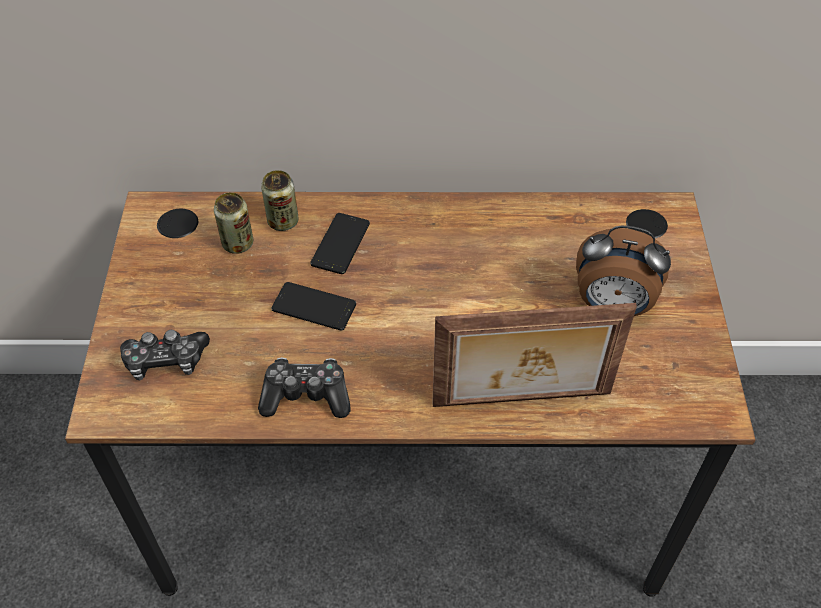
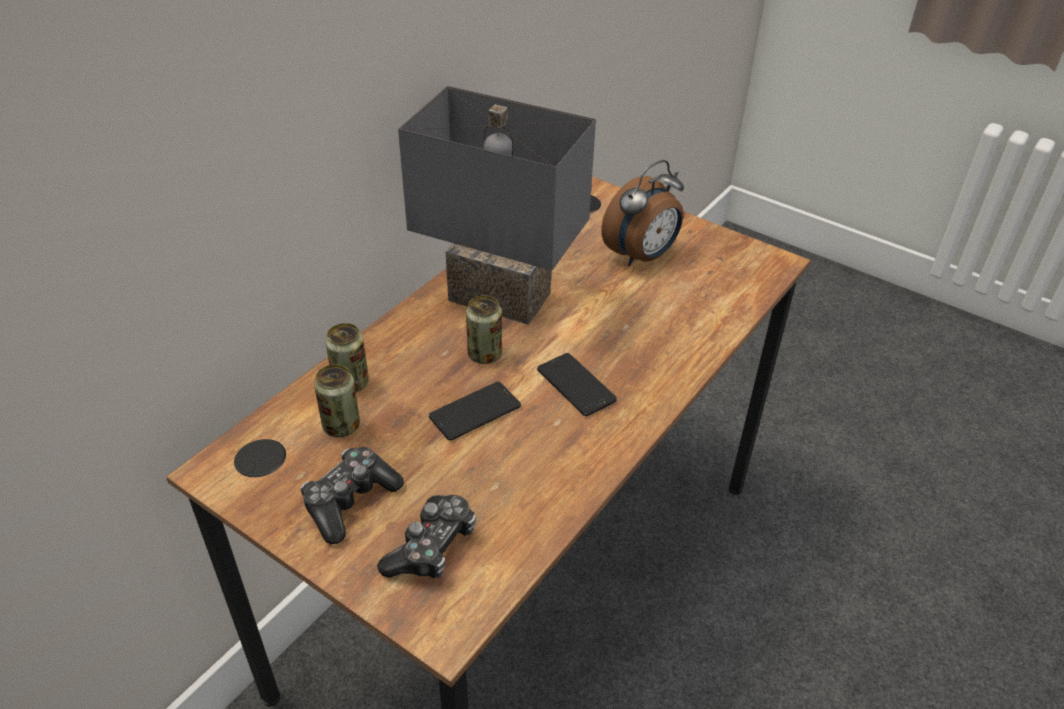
camera: 55 degrees left, 10 degrees down
game controller [258,357,351,418] -> game controller moved to [300,447,404,544]
phone [310,213,370,274] -> phone moved to [537,353,617,416]
picture frame [432,303,637,407] -> none
none -> grey table lamp [398,86,596,325]
none -> can [466,296,502,364]

